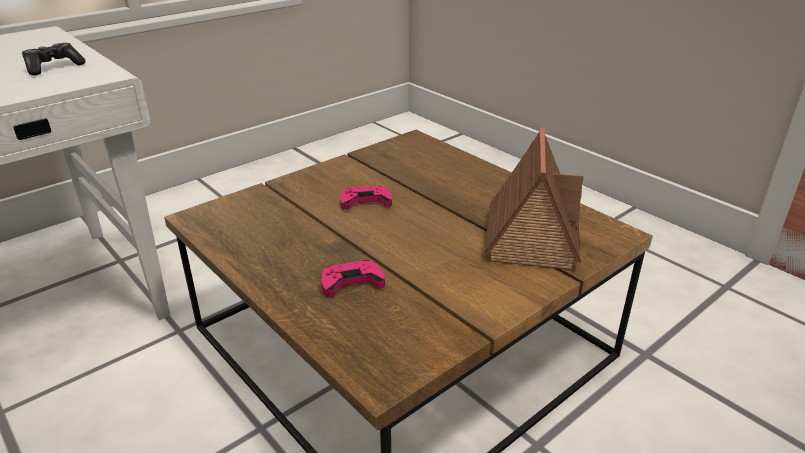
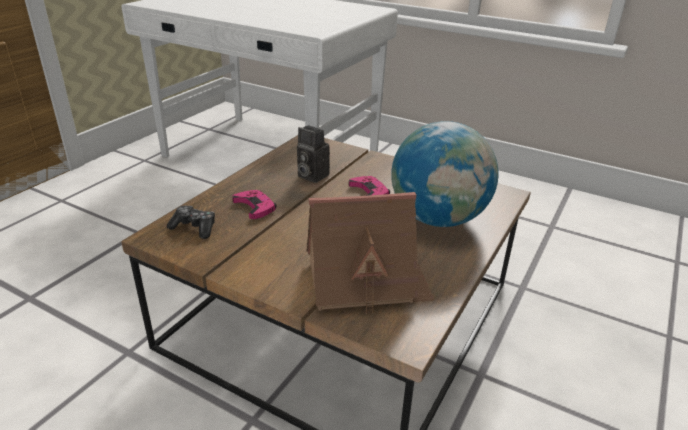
camera: 70 degrees right, 0 degrees up
game controller [22,43,86,75] -> game controller moved to [167,206,215,239]
none -> camera [297,125,330,183]
none -> globe [391,121,499,227]

